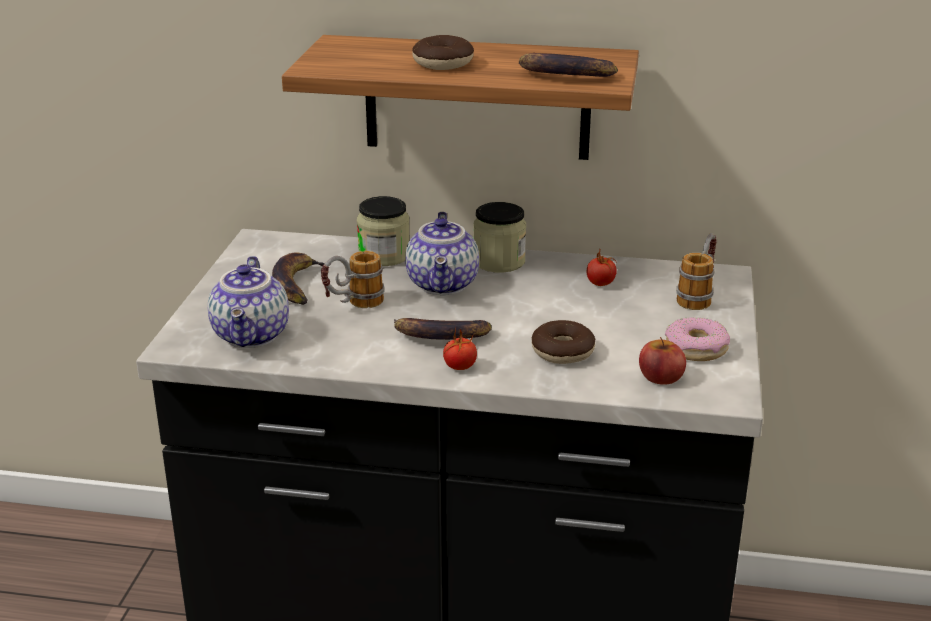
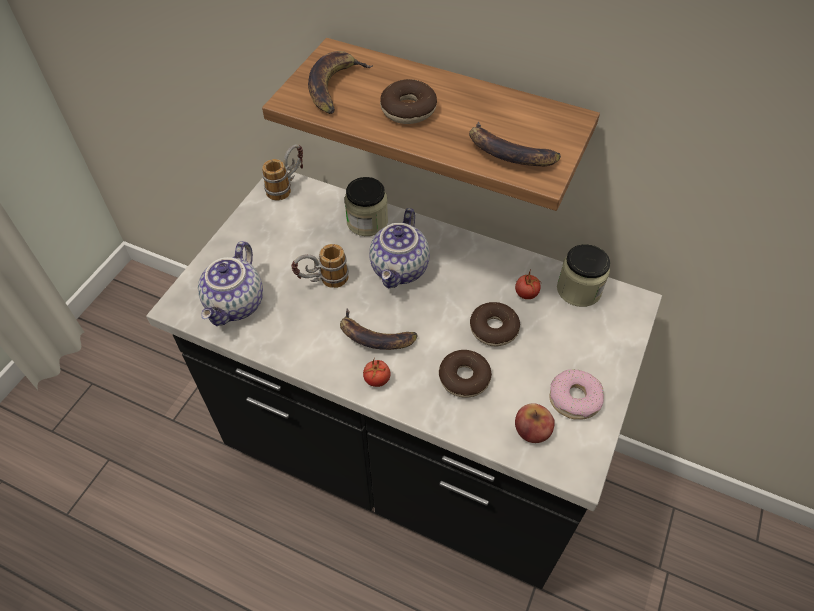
camera: 15 degrees right, 25 degrees up
banana [272,252,331,305] -> banana moved to [308,51,373,114]
jar [473,202,526,273] -> jar moved to [557,244,610,307]
mug [676,233,717,310] -> mug moved to [262,145,303,201]
none -> donut [470,302,520,346]

